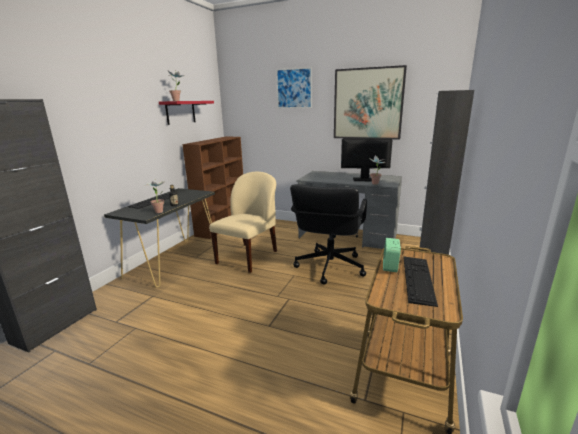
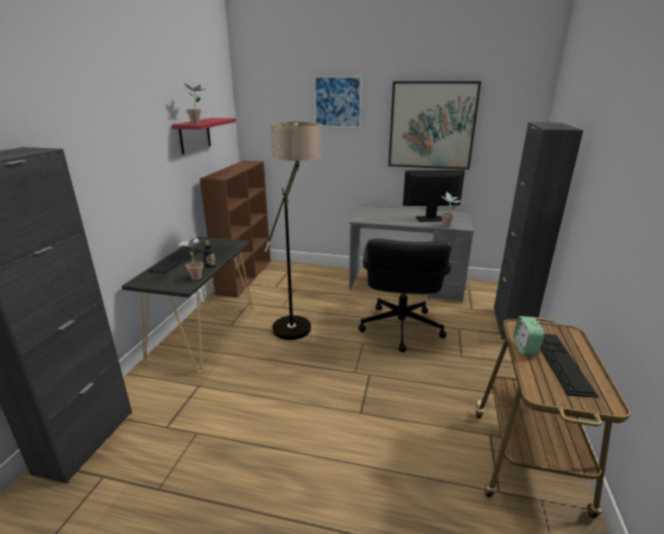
camera: 10 degrees left, 5 degrees up
beige chair [209,172,277,273] -> floor lamp [264,122,321,340]

